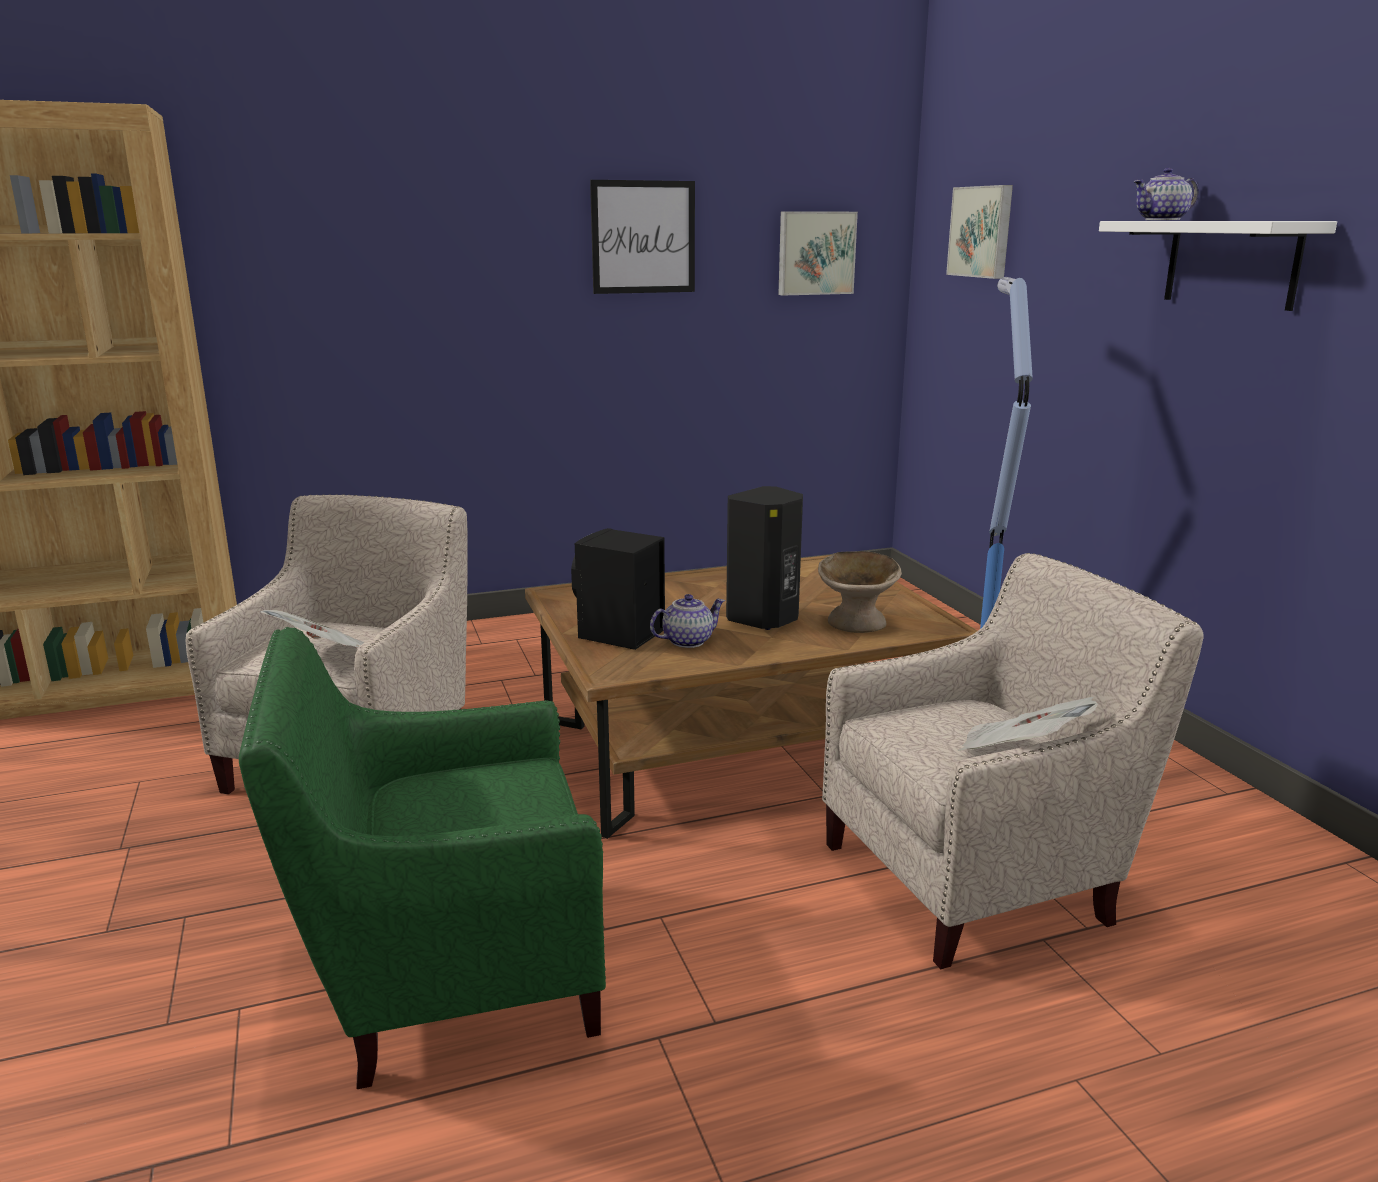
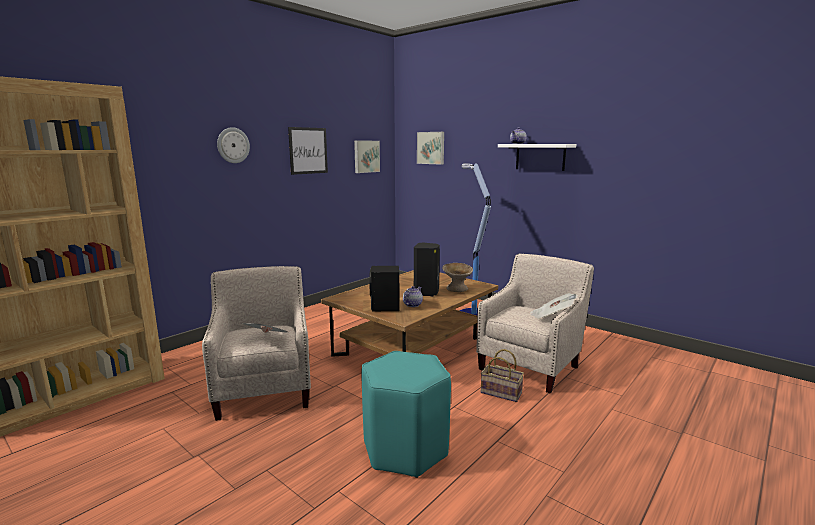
camera: 30 degrees left, 5 degrees down
green armchair [239,627,606,1089] -> turquoise stool [361,351,451,478]
none -> wall clock [217,127,250,163]
none -> basket [481,349,524,402]

